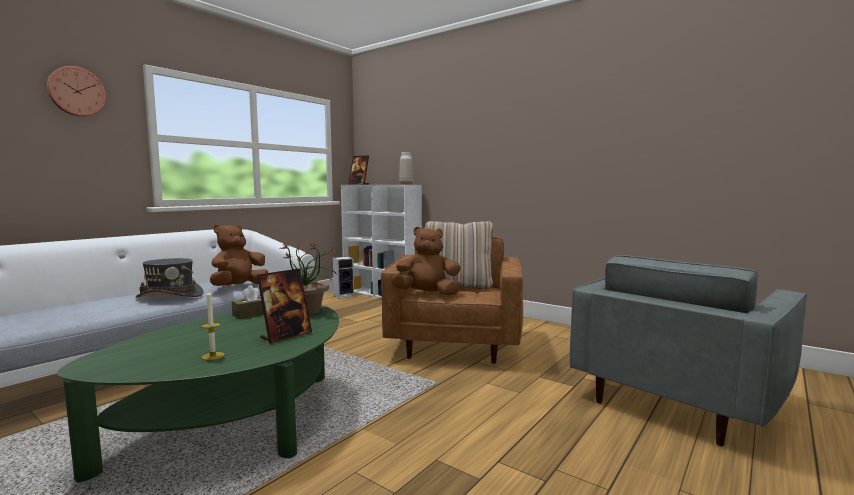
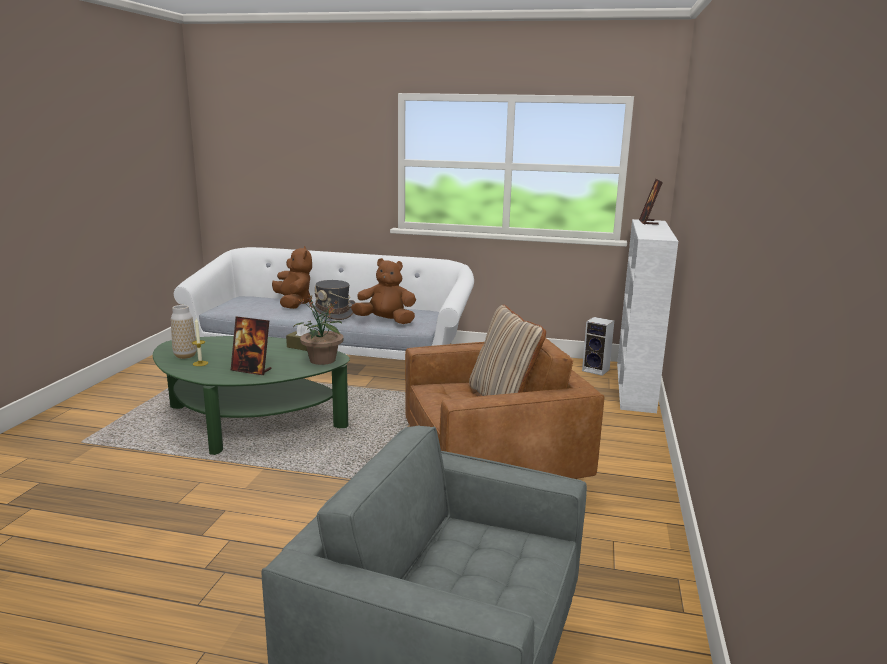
camera: 65 degrees right, 10 degrees up
wall clock [47,66,106,117] -> none
brown plush toy [391,227,461,296] -> brown plush toy moved to [272,246,312,309]
vase [399,152,413,185] -> vase moved to [171,305,197,359]

